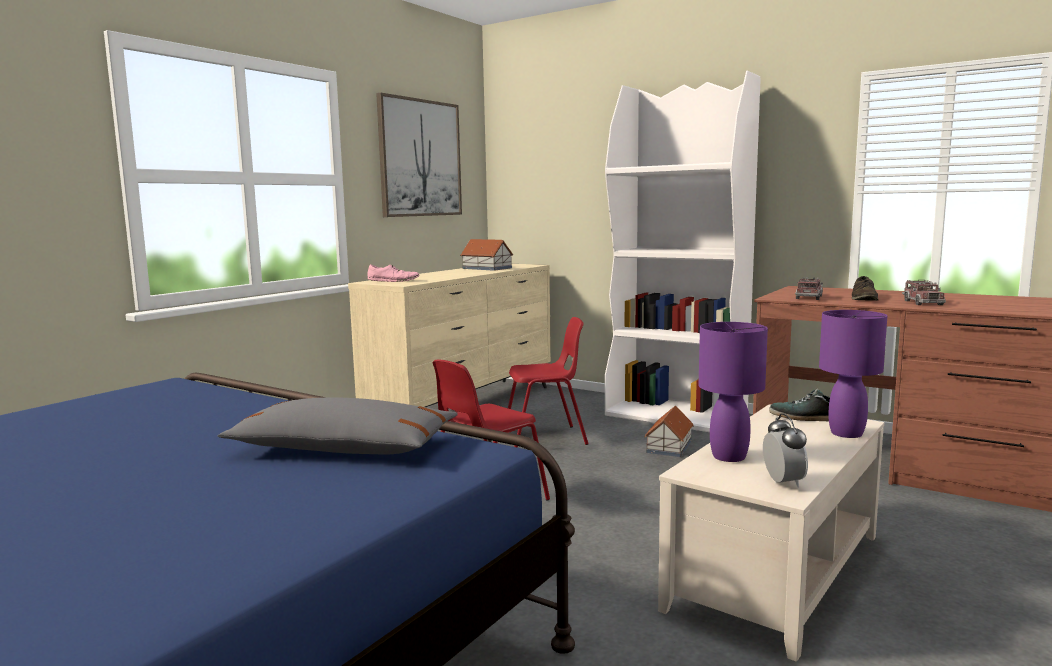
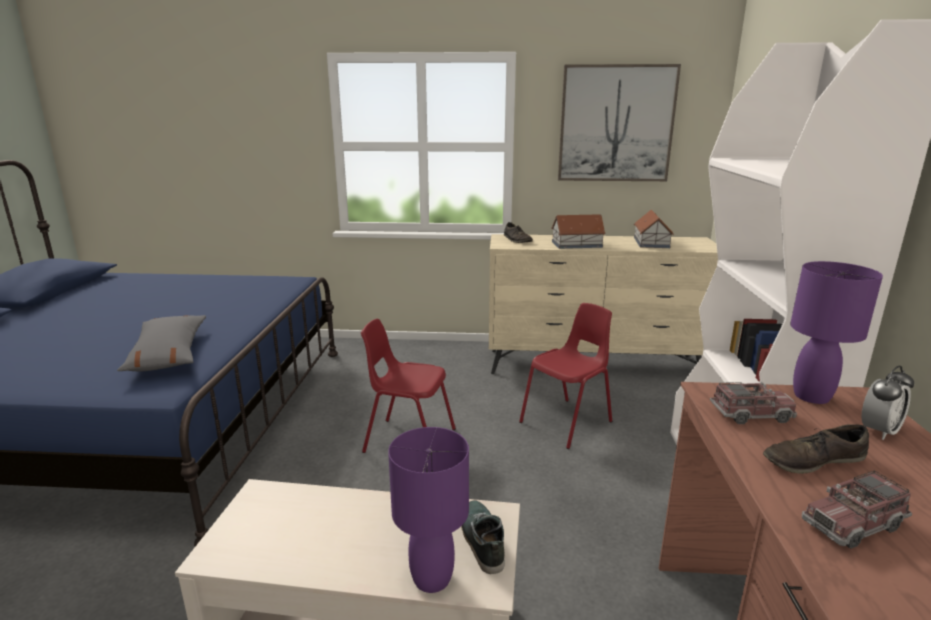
camera: 60 degrees right, 10 degrees up
pink shoe [368,264,419,282] -> brown shoe [504,222,533,243]
red chair [508,317,589,448] -> red chair turned 90 degrees counterclockwise [519,303,612,449]
toy house [644,405,694,457] -> toy house moved to [551,214,606,249]
purple table lamp [699,322,768,462] -> purple table lamp moved to [790,261,883,404]
alarm clock [763,413,808,488] -> alarm clock moved to [861,366,914,440]

